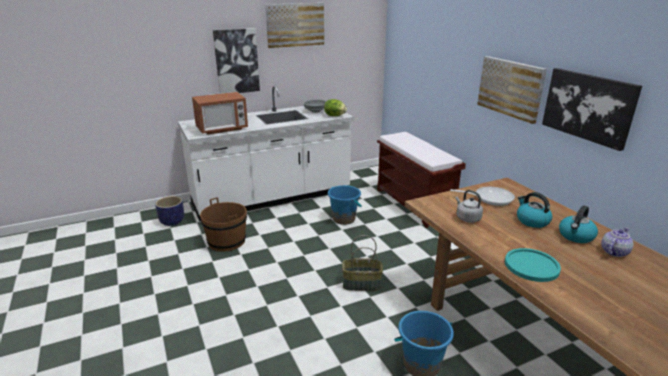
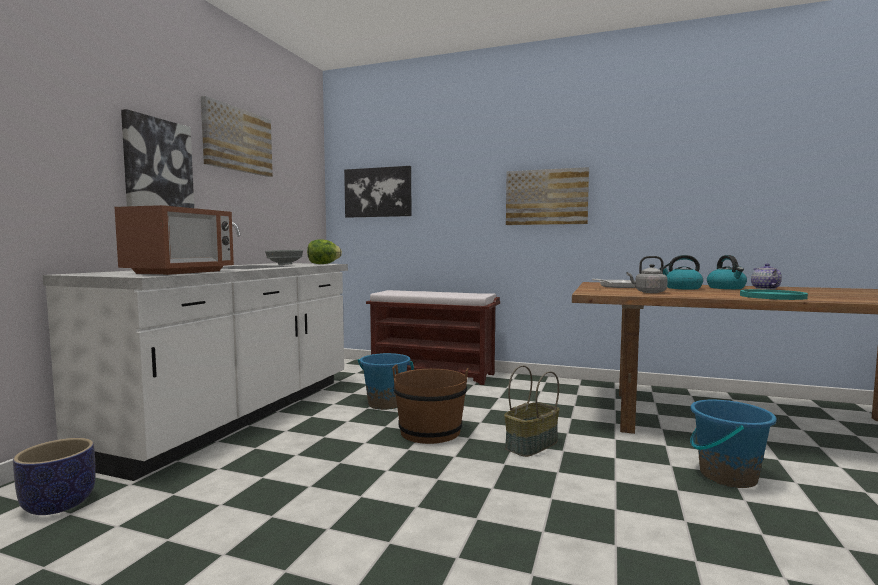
camera: 45 degrees left, 20 degrees down
brown bucket [200,197,247,252] -> brown bucket moved to [392,365,468,444]
picture [542,68,642,151] -> picture moved to [344,166,411,218]

